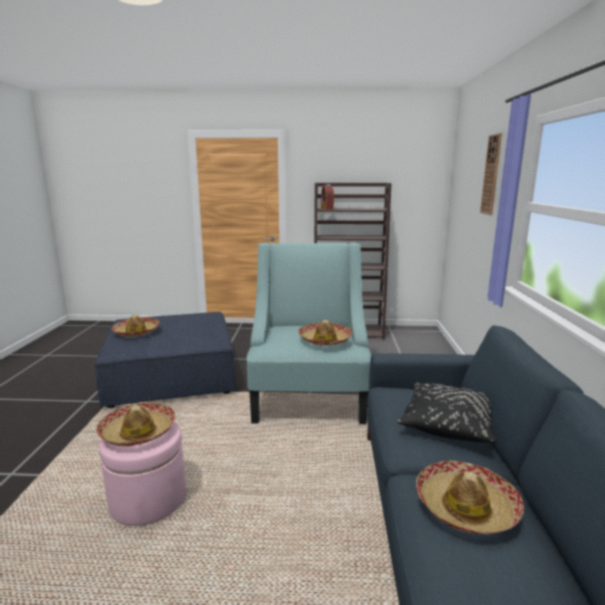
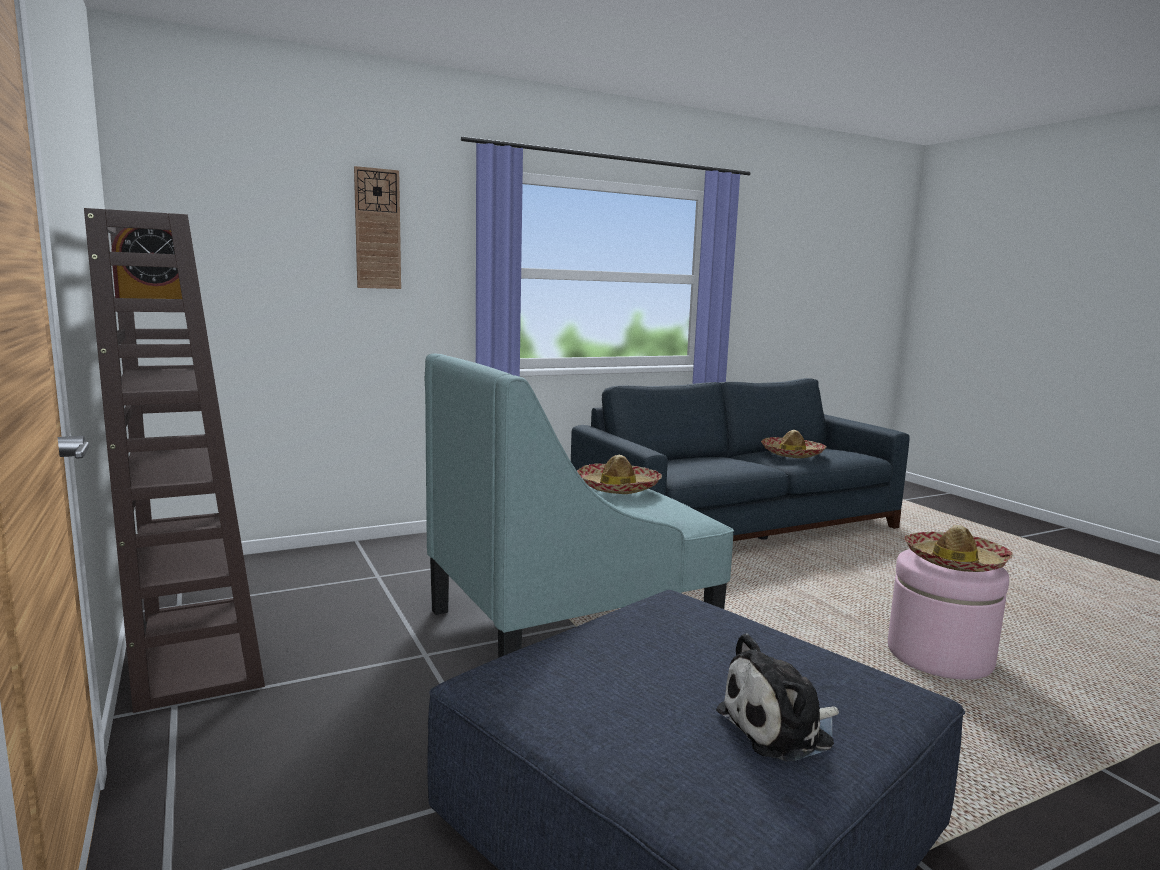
camera: 120 degrees left, 5 degrees down
hat [111,315,160,337] -> plush toy [716,633,839,762]
black pillow [397,382,497,443] -> none

